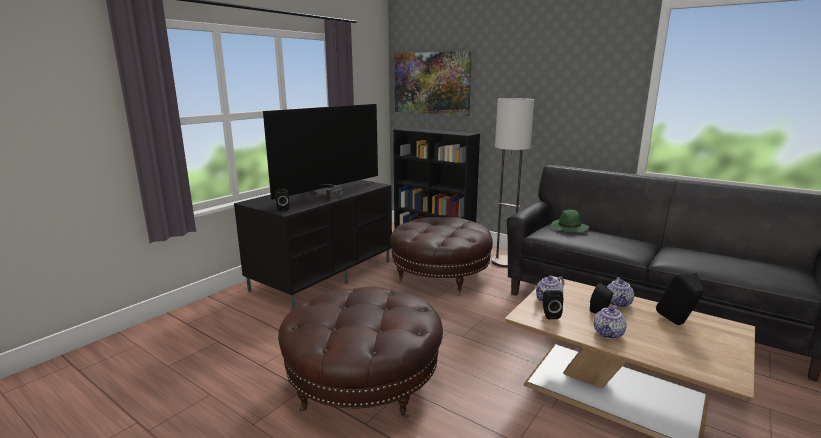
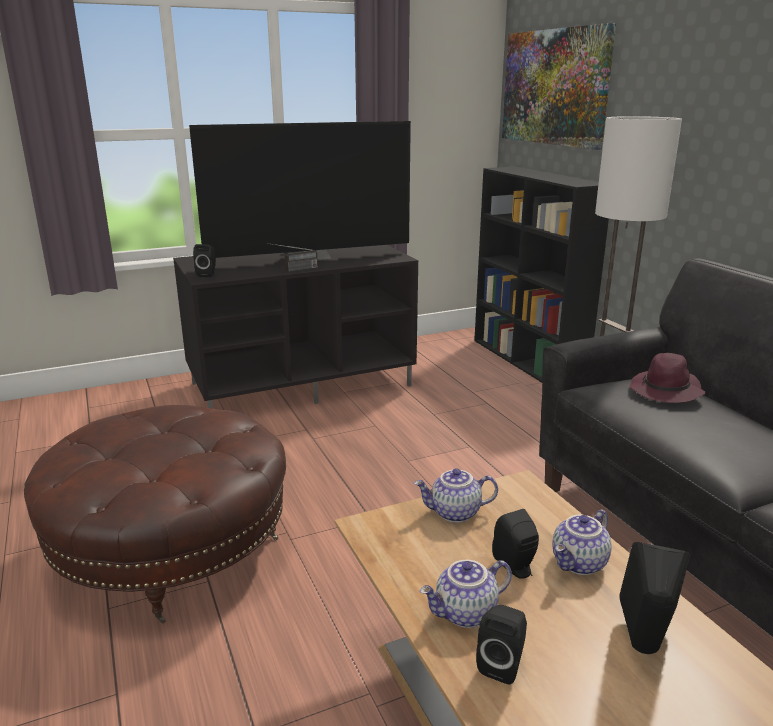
camera: 30 degrees right, 5 degrees up
brown ottoman [390,217,493,295] -> none
black speaker [543,290,563,319] -> black speaker moved to [476,605,527,684]
green hat [551,210,589,233] -> purple hat [629,353,706,403]

